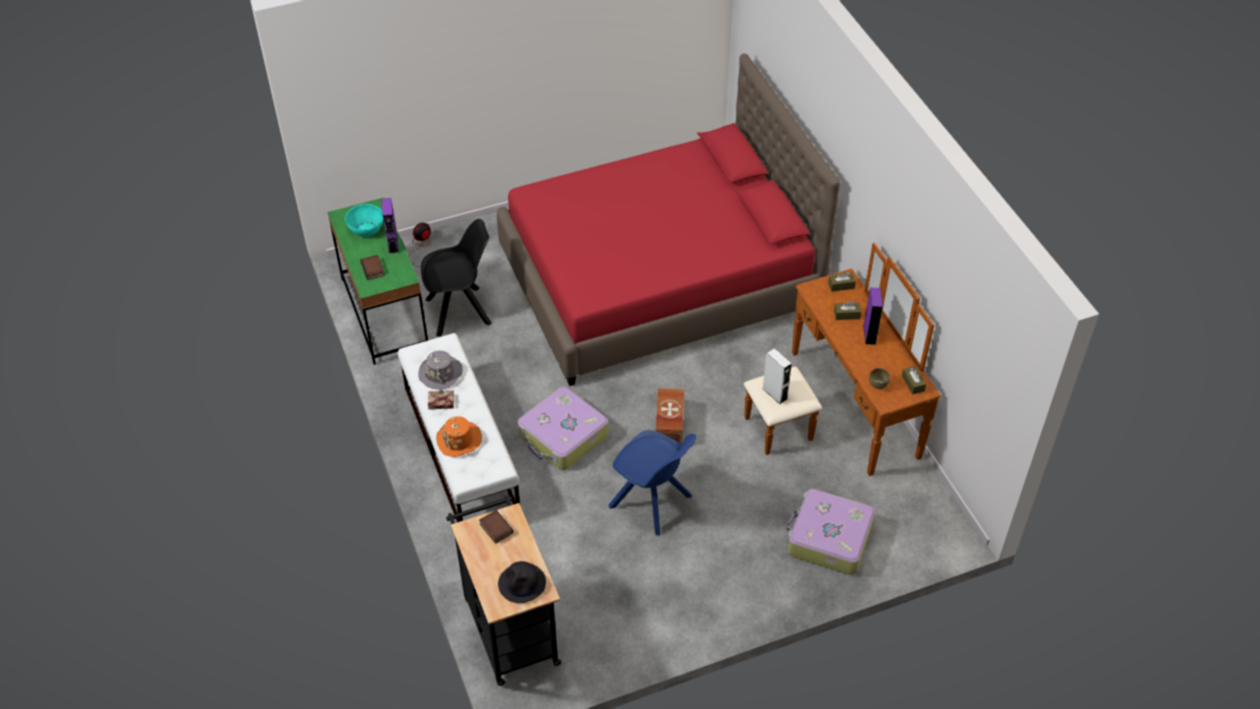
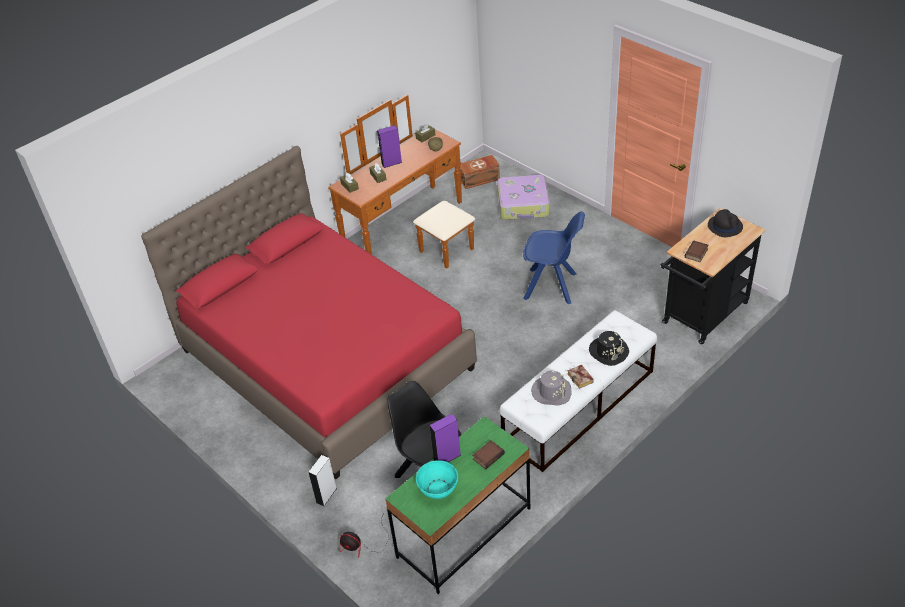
camera: 110 degrees left, 5 degrees down
orange hat [436,416,482,457] -> black hat [589,331,629,366]
suitcase [518,386,609,470] -> none
blue chair [609,430,696,536] -> blue chair turned 90 degrees clockwise [523,211,585,304]
brown storage box [656,388,684,443] -> brown storage box moved to [459,155,500,189]
white speaker [762,348,792,404] -> white speaker moved to [308,455,337,506]

